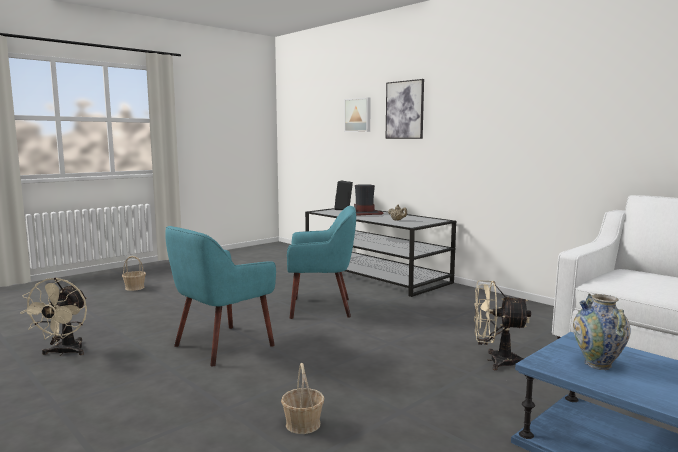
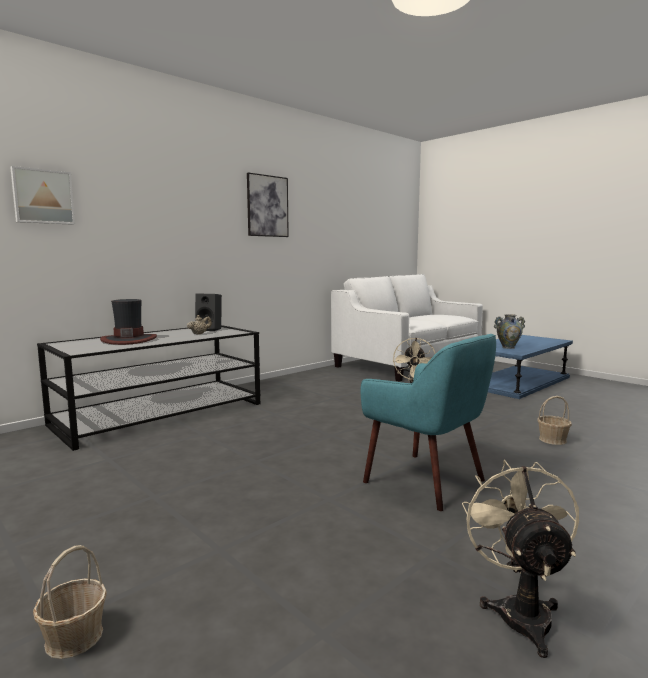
camera: 90 degrees left, 0 degrees up
beige fan [20,277,87,356] -> beige fan turned 90 degrees counterclockwise [462,460,579,658]
turquoise armchair [287,206,356,319] -> none
black speaker [335,180,353,210] -> black speaker moved to [195,294,222,331]
picture [386,79,424,139] -> picture moved to [247,172,289,237]

